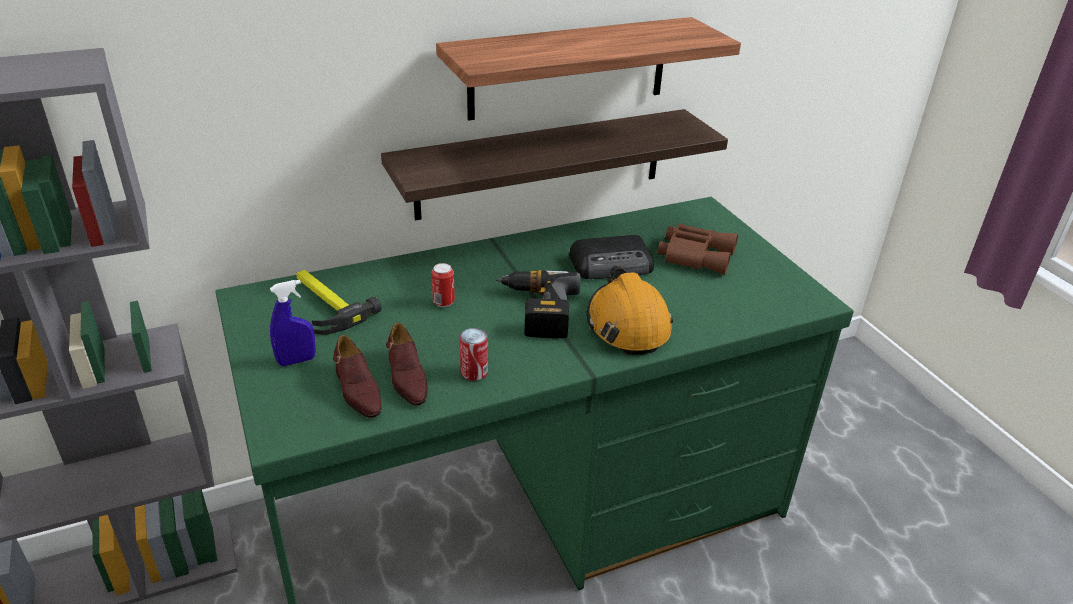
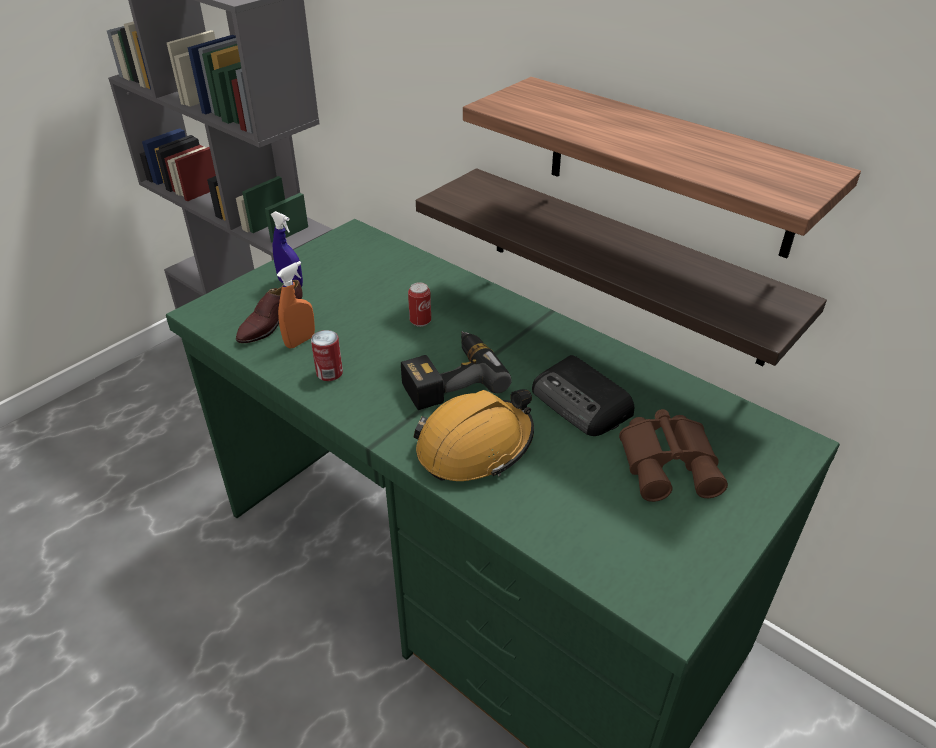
camera: 65 degrees right, 5 degrees up
hammer [296,270,382,335] -> none
brown shoe [386,323,427,405] -> orange spray bottle [277,261,315,348]

